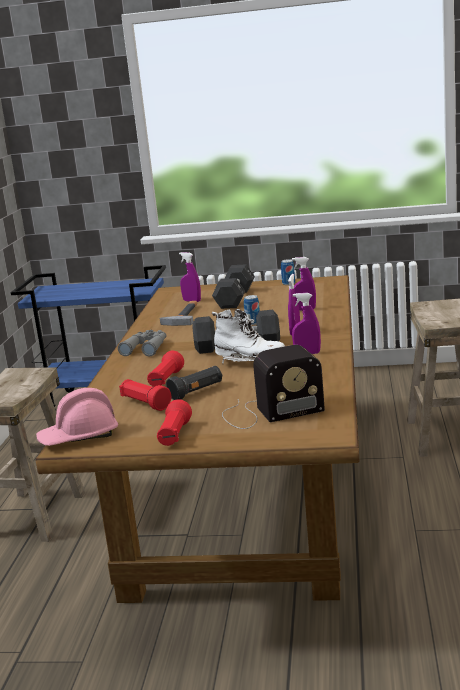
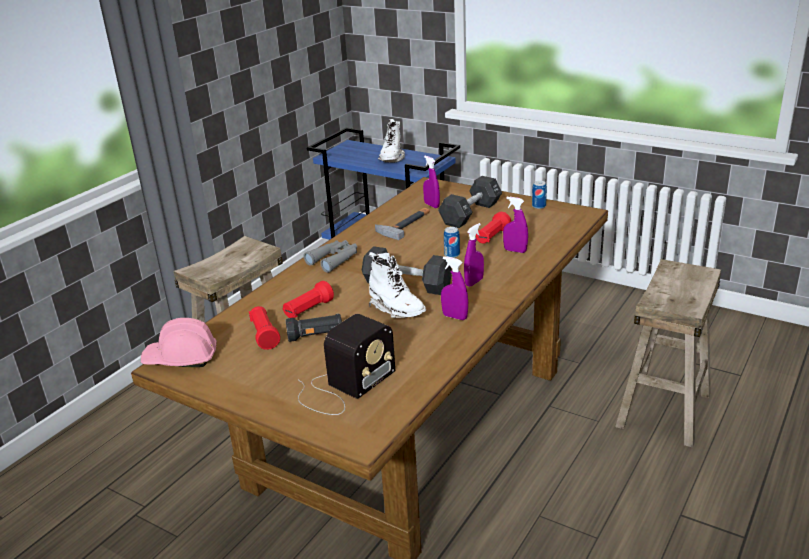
camera: 25 degrees right, 10 degrees up
red flashlight [157,399,192,446] -> red flashlight moved to [476,212,511,244]
radio [222,345,325,429] -> radio turned 60 degrees counterclockwise [298,314,395,415]
none -> white boot [378,119,405,162]

